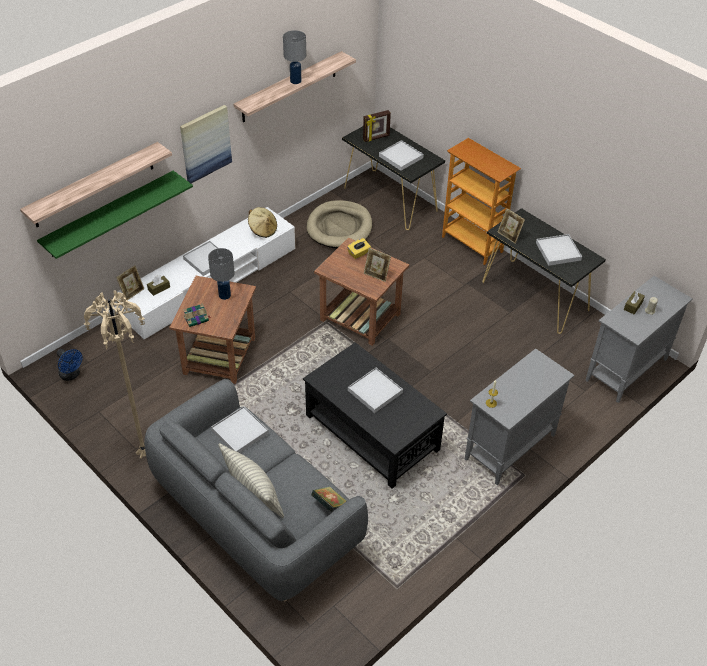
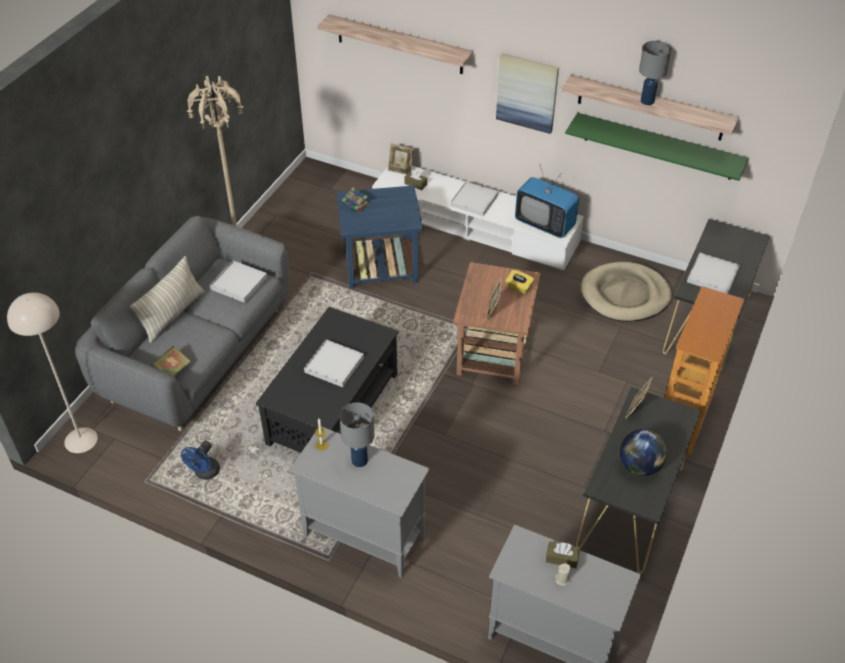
camera: 70 degrees right, 0 degrees up
green shelf [37,171,193,259] -> green shelf moved to [565,113,749,181]
blue fan [57,349,83,381] -> blue fan moved to [181,441,220,480]
brown side table [169,276,256,384] -> blue side table [336,186,423,288]
grey table lamp [208,248,235,300] -> grey table lamp moved to [340,402,375,467]
beige hat [248,207,277,238] -> television [515,164,579,238]
picture frame [363,110,391,142] -> none
white tray [536,234,582,266] -> globe [620,429,667,476]
none -> beige floor lamp [7,292,98,453]

